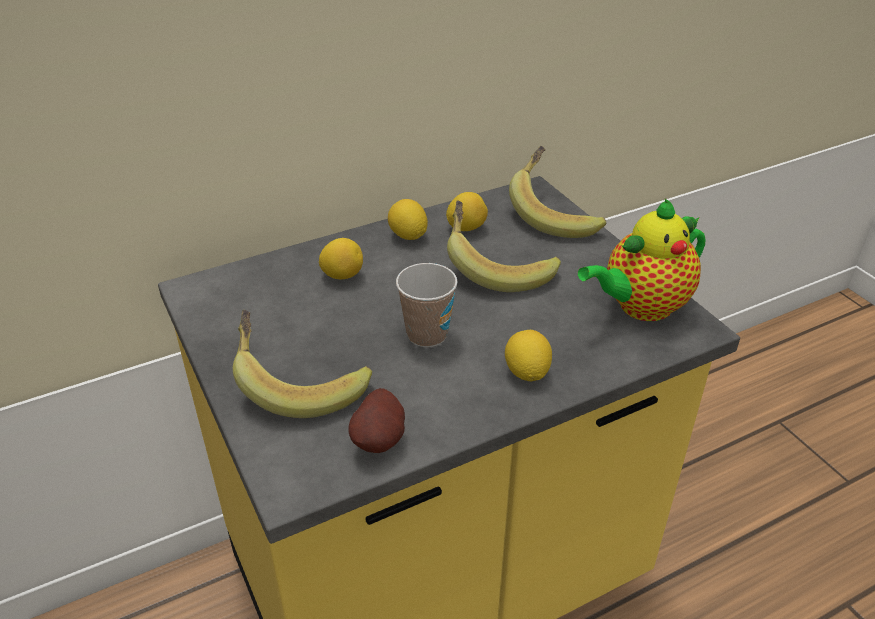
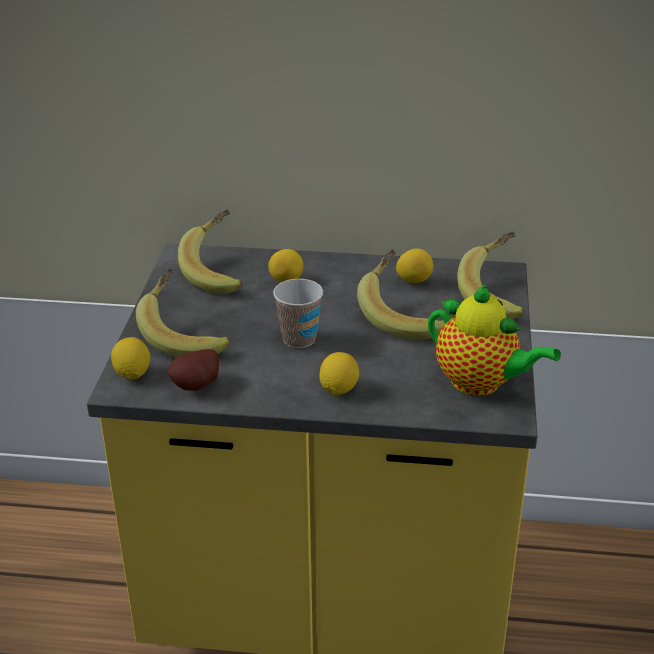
camera: 35 degrees right, 5 degrees down
lemon [388,199,428,240] -> lemon moved to [111,337,150,380]
teapot [578,199,706,321] -> teapot turned 150 degrees counterclockwise [428,285,561,396]
none -> banana [178,209,243,294]

